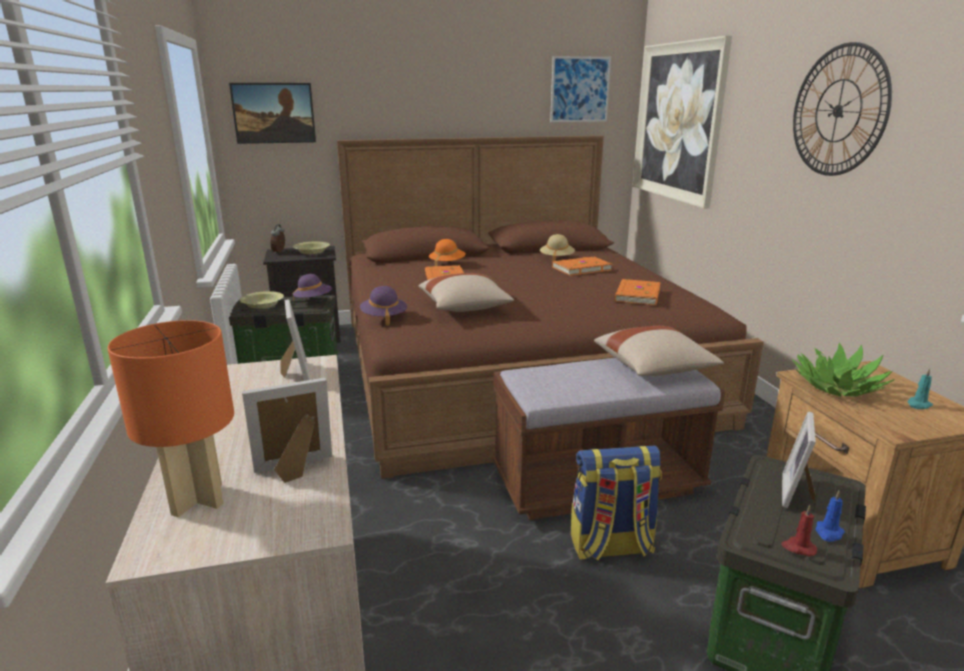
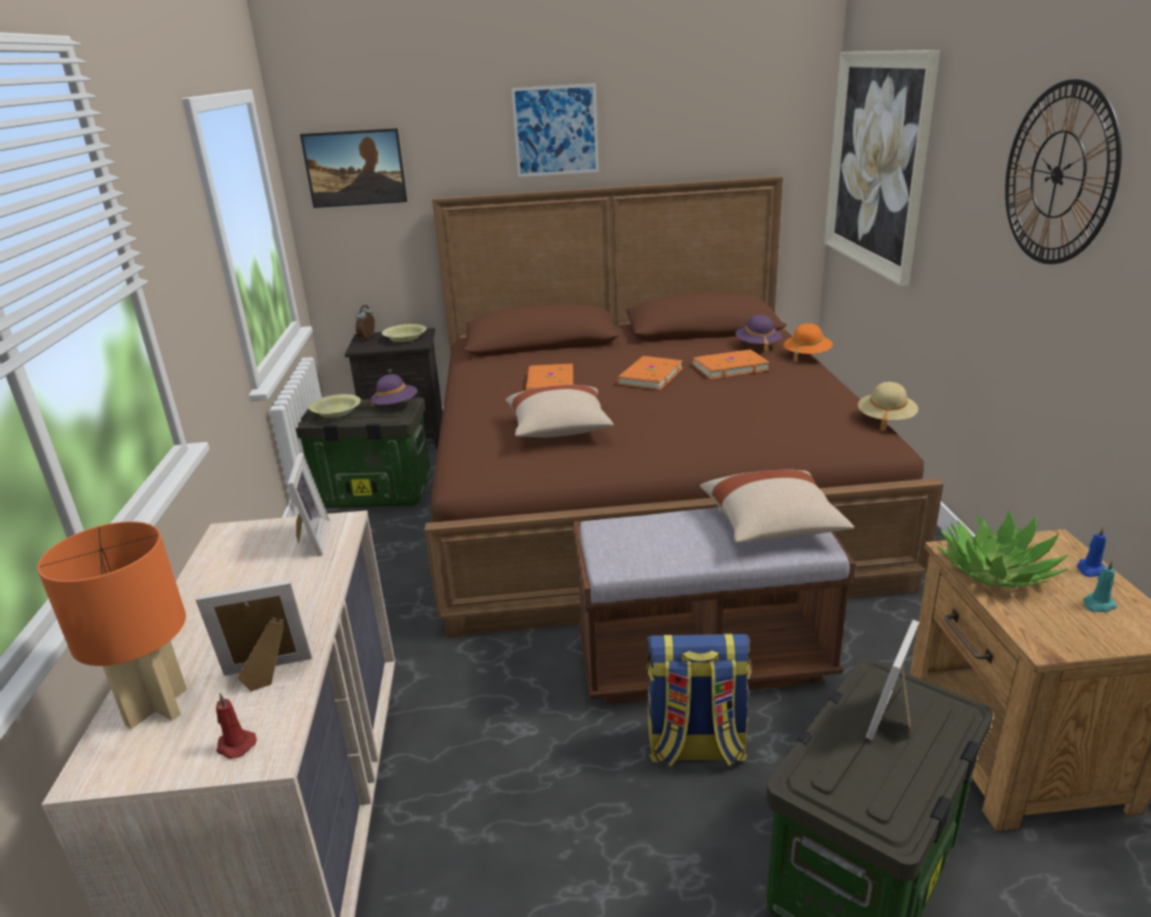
camera: 10 degrees right, 5 degrees up
purple hat [360,286,407,326] -> purple hat moved to [735,315,782,353]
orange hat [429,239,466,266] -> orange hat moved to [784,323,833,362]
beige hat [540,234,575,261] -> beige hat moved to [858,382,918,432]
picture [550,56,611,122] -> picture moved to [511,83,599,177]
orange book [614,279,661,305] -> orange book moved to [617,356,683,390]
red candle [782,505,817,556] -> red candle moved to [216,693,257,759]
blue candle [815,491,845,542] -> blue candle moved to [1077,527,1106,577]

